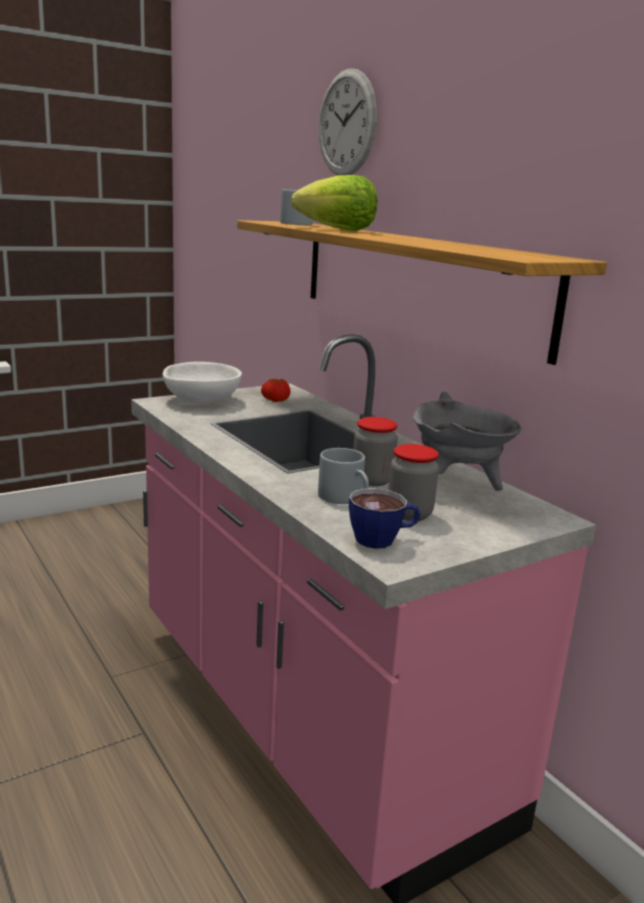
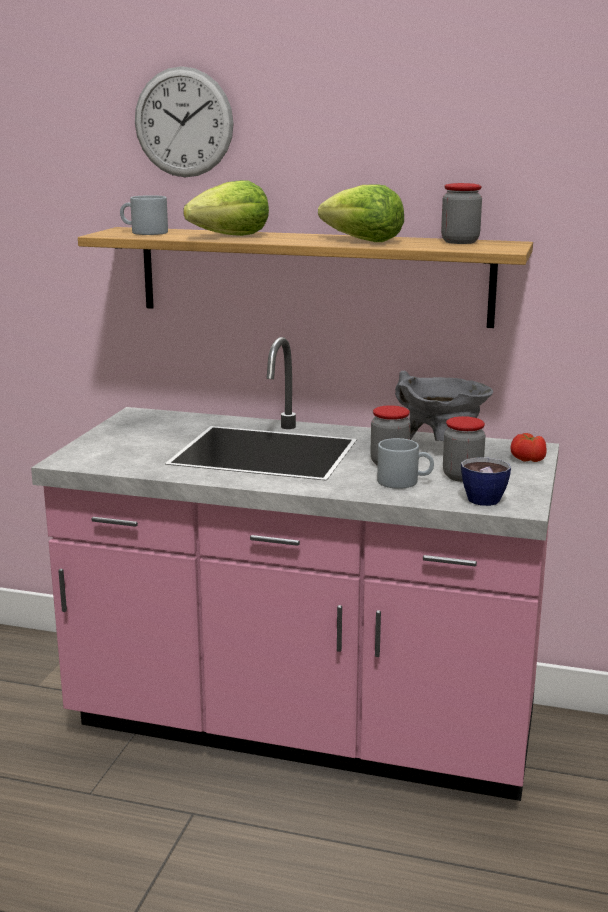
camera: 40 degrees left, 0 degrees up
white bowl [162,362,242,403] -> none
tomato [261,379,291,402] -> tomato moved to [511,433,547,462]
none -> lettuce [318,184,404,242]
none -> jar [441,183,482,244]

